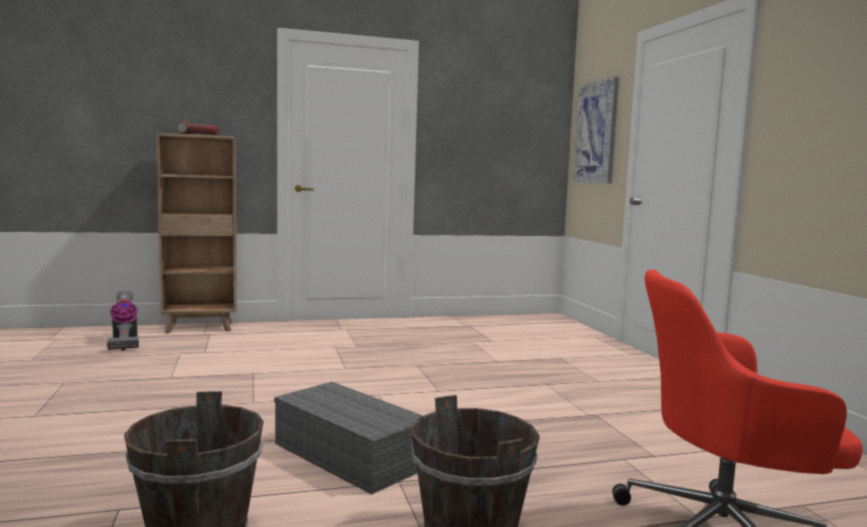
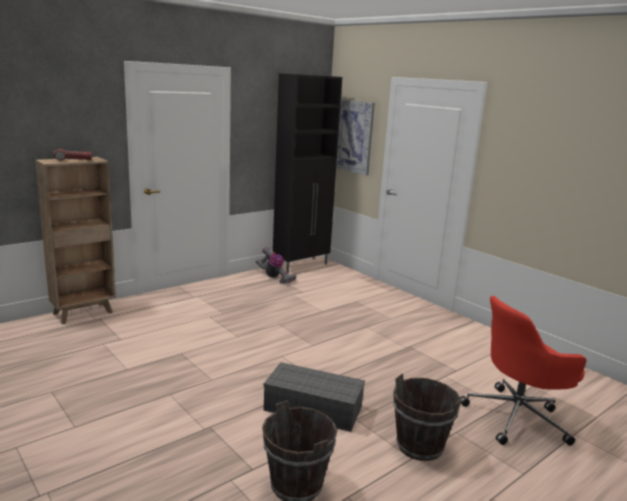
camera: 25 degrees left, 10 degrees up
vacuum cleaner [107,290,139,351] -> vacuum cleaner moved to [256,247,297,284]
none -> black cabinet [273,73,342,273]

